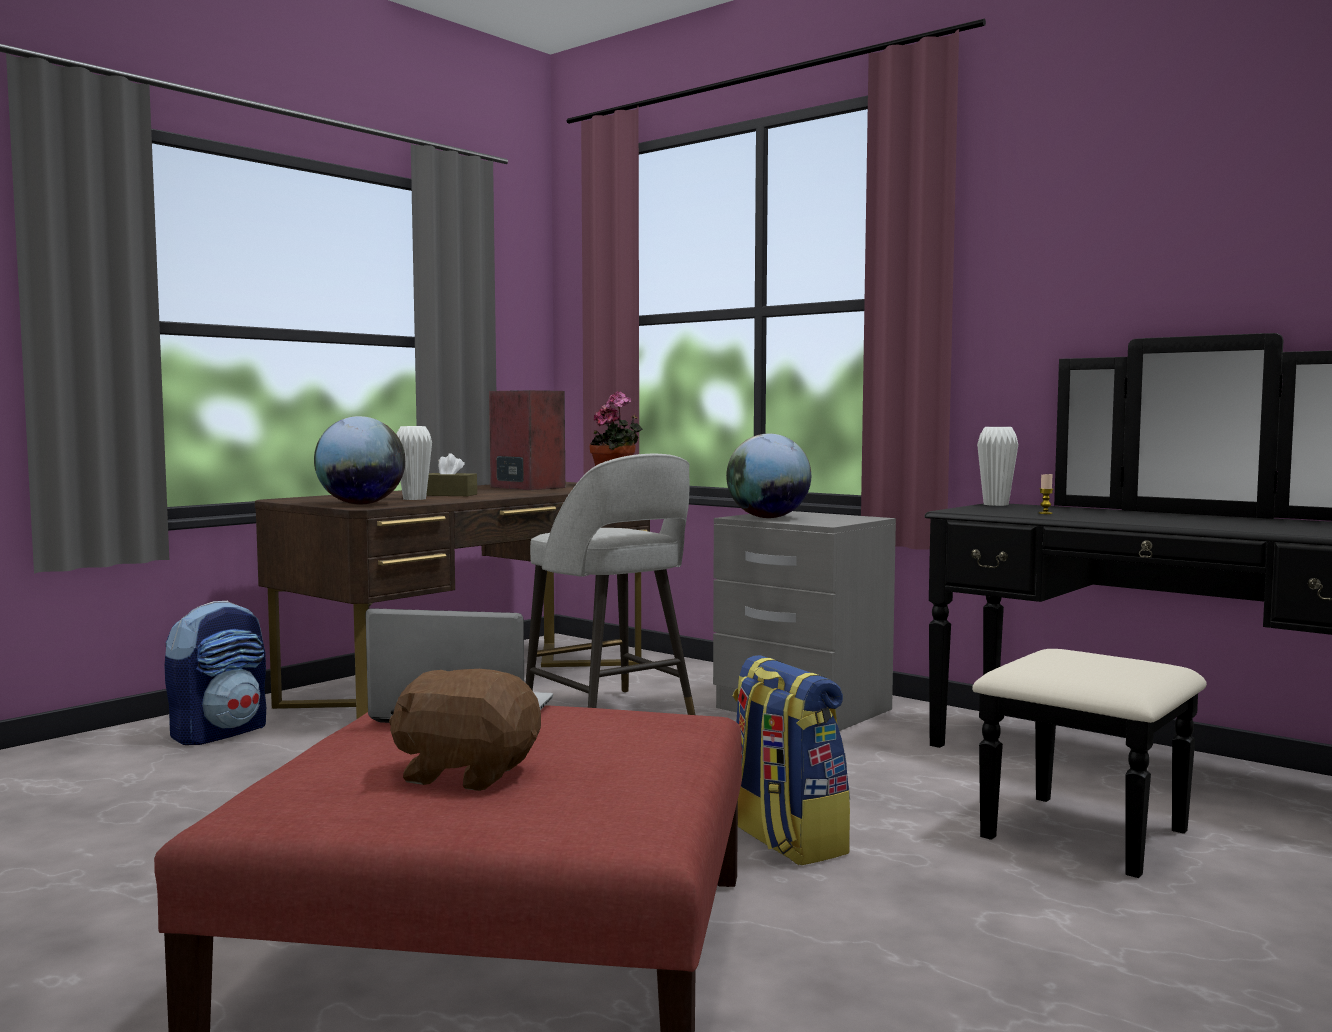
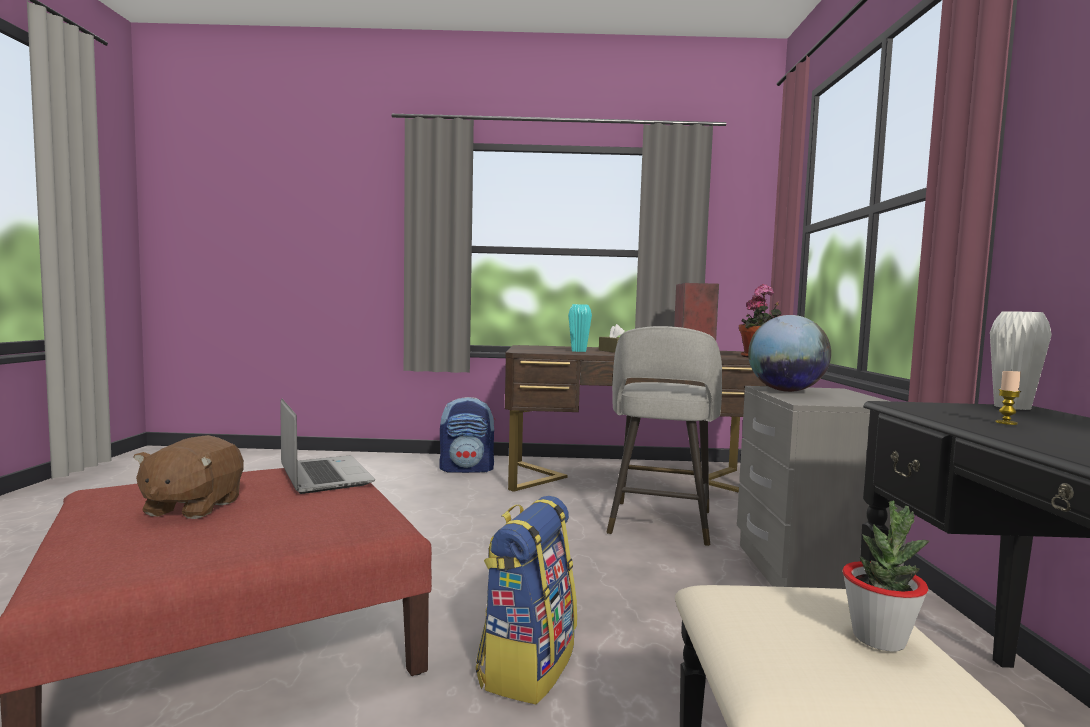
camera: 50 degrees right, 0 degrees up
globe [314,416,405,505] -> none
brown plush toy [389,669,541,791] -> brown plush toy turned 150 degrees counterclockwise [133,435,244,519]
white vase [396,426,432,500] -> turquoise vase [568,304,592,352]
none -> potted plant [842,500,930,651]

